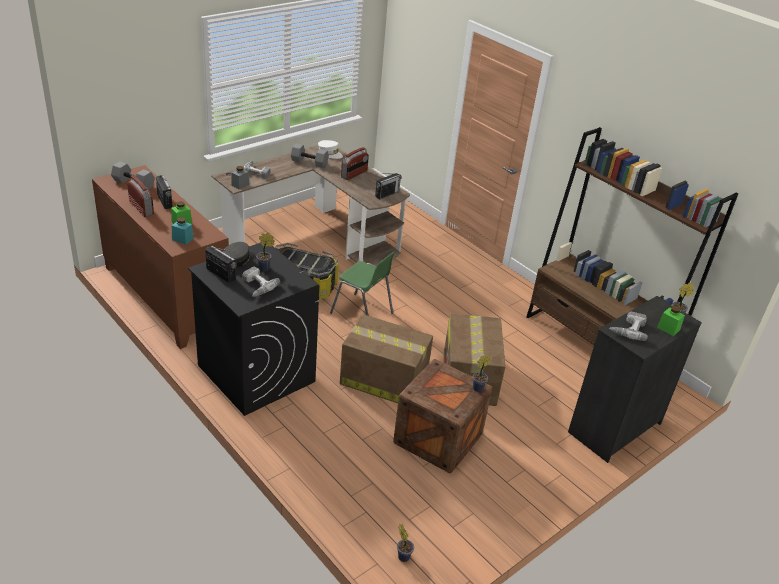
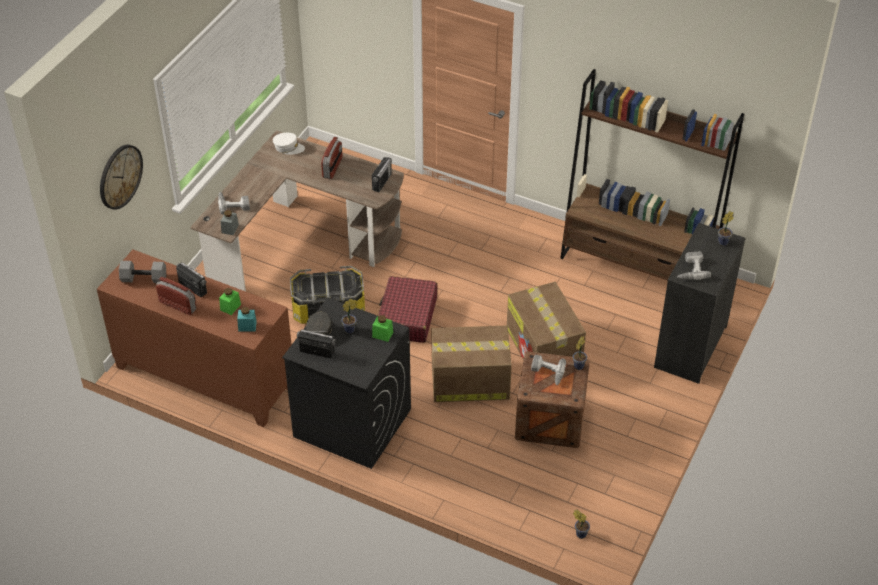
camera: 20 degrees left, 10 degrees up
power drill [242,266,280,297] -> power drill moved to [531,355,566,385]
grey dumbbell [291,143,329,168] -> none
green chair [330,252,395,316] -> red suitcase [378,276,437,343]
green jar [657,306,685,336] -> green jar moved to [372,315,393,342]
none -> wall clock [100,145,143,210]

